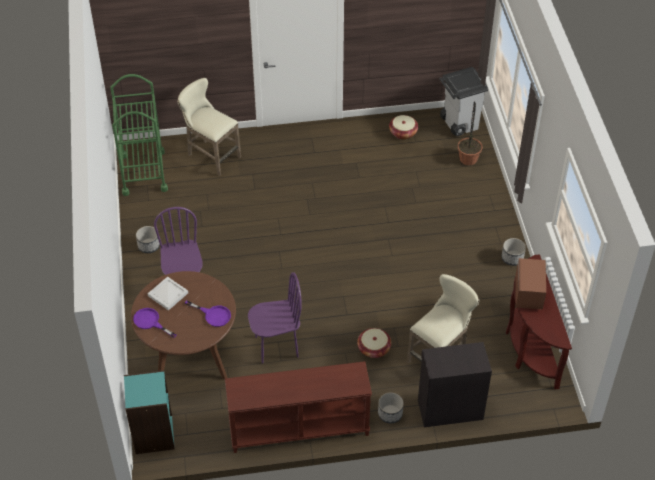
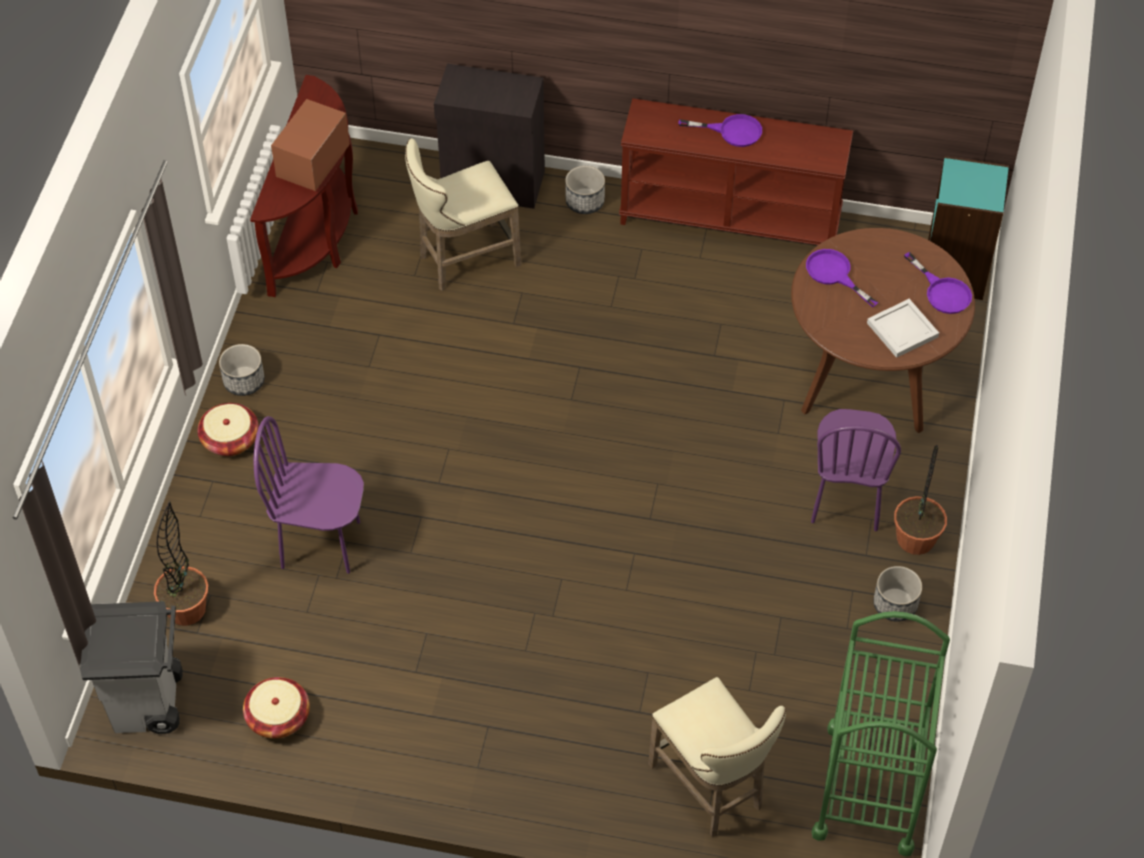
camera: 160 degrees left, 5 degrees up
purple chair [248,272,302,363] -> purple chair moved to [254,416,364,574]
basket [357,328,391,358] -> basket moved to [197,403,259,456]
none -> purple frying pan [678,114,762,147]
none -> potted plant [894,445,947,555]

